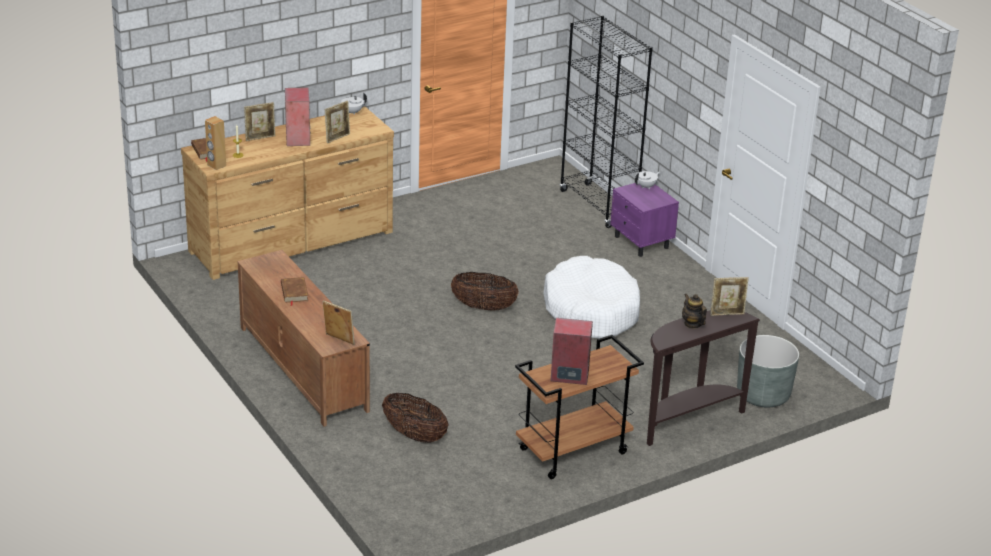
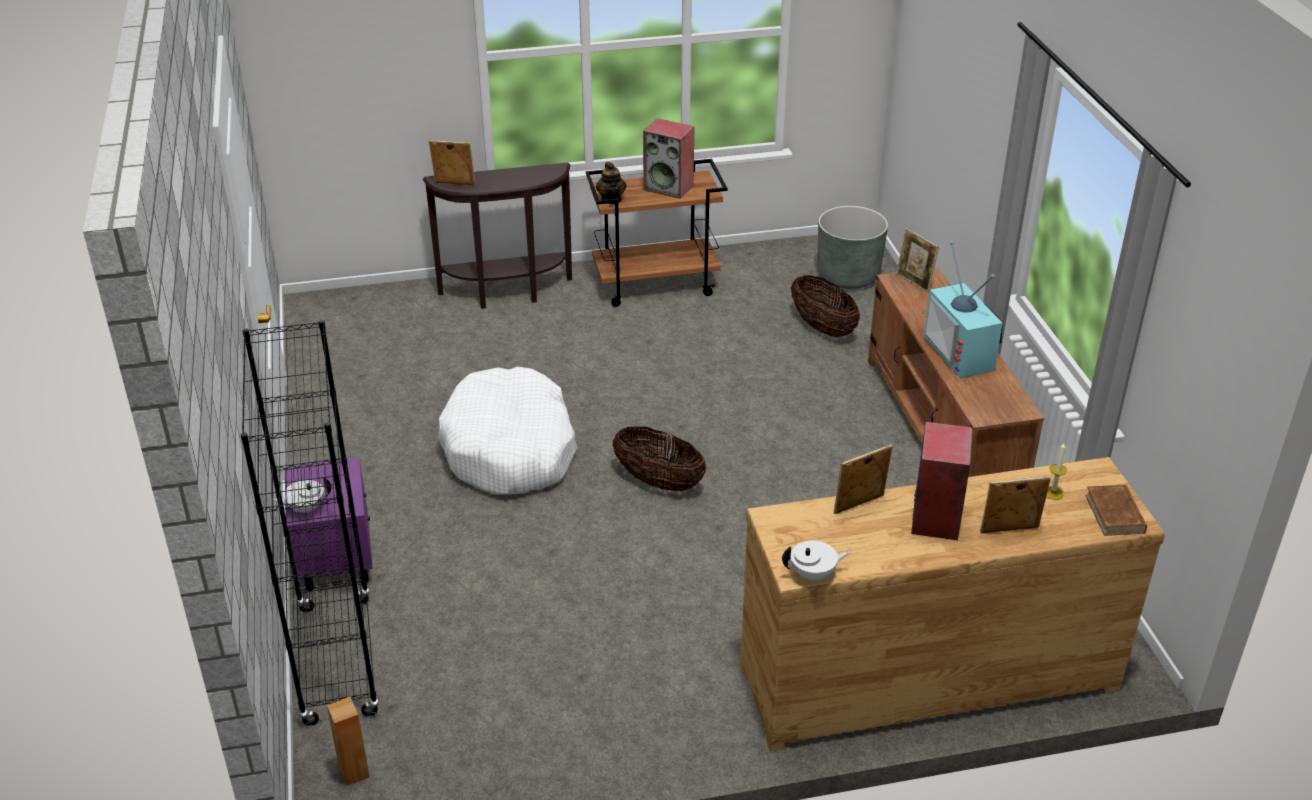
camera: 160 degrees left, 5 degrees up
brown speaker [205,116,226,170] -> brown speaker moved to [327,697,370,786]
brown book [281,277,308,306] -> television [924,241,1003,378]
teapot [682,294,707,329] -> teapot moved to [596,162,626,204]
grey planter [737,335,799,407] -> grey planter moved to [818,206,888,289]

